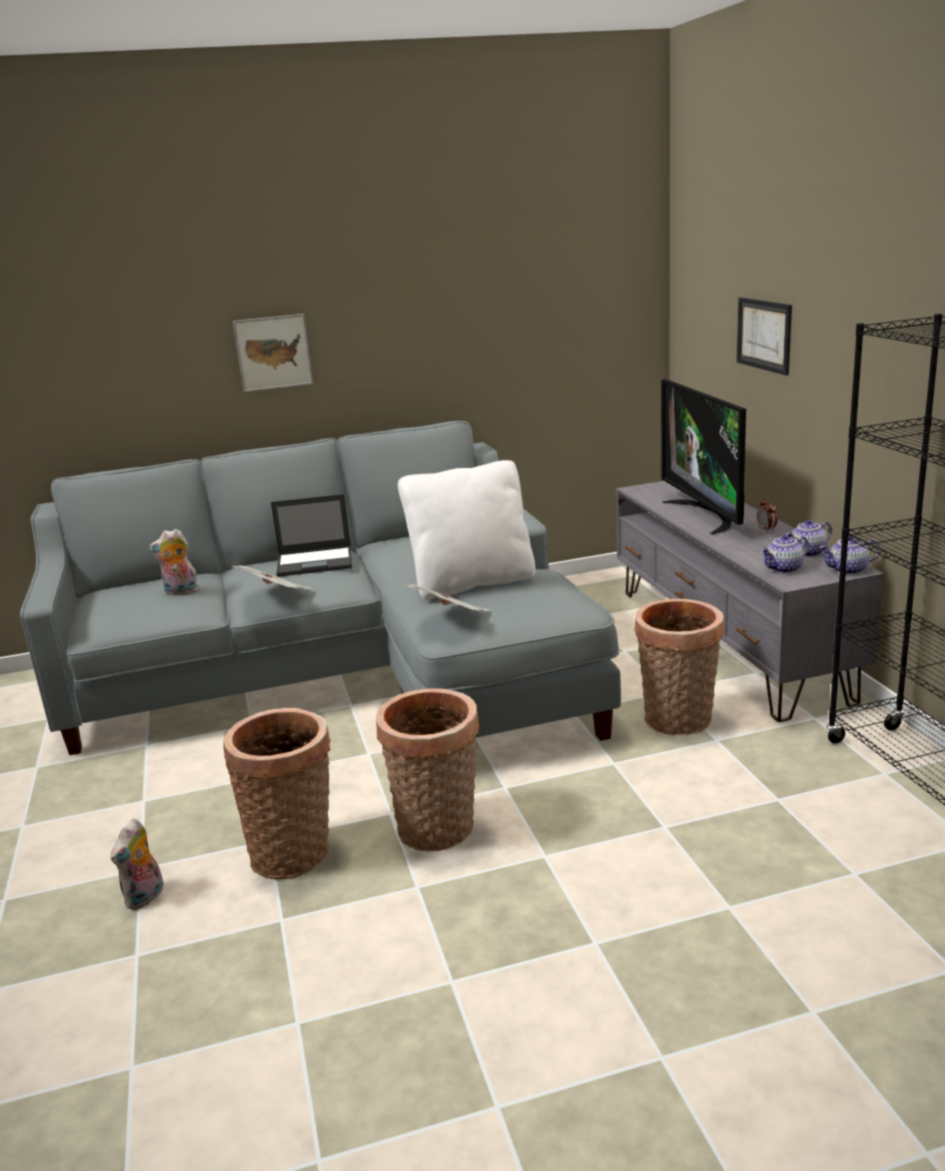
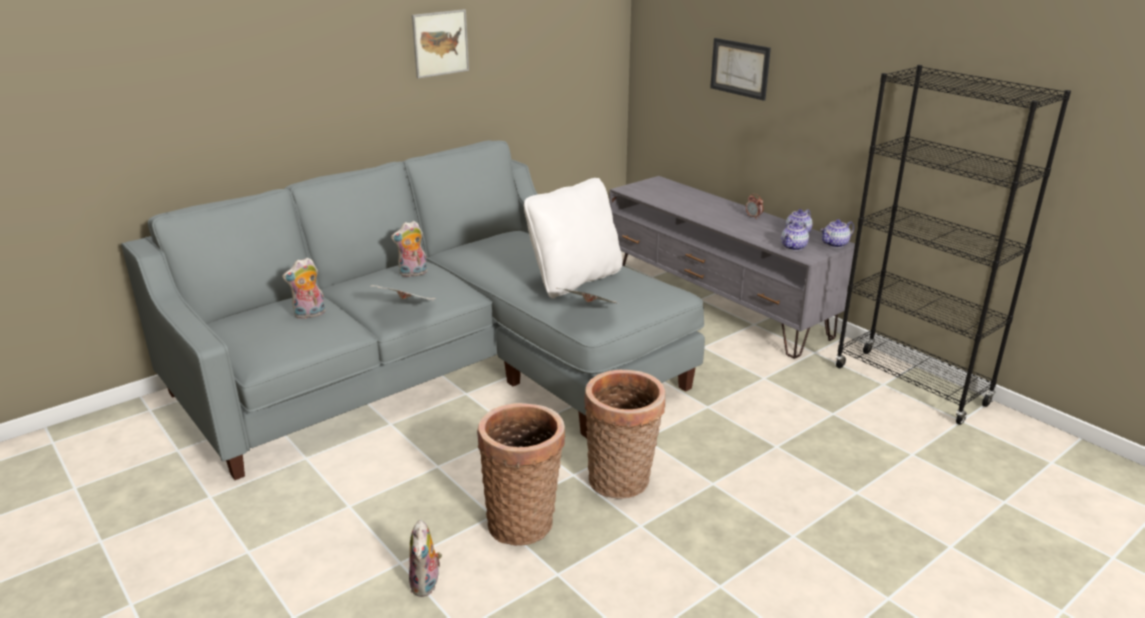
camera: 25 degrees left, 5 degrees up
picture [233,314,313,393] -> picture moved to [412,9,469,79]
laptop [271,494,352,577] -> plush toy [391,221,428,277]
basket [634,599,724,735] -> none
television [661,379,746,535] -> none

